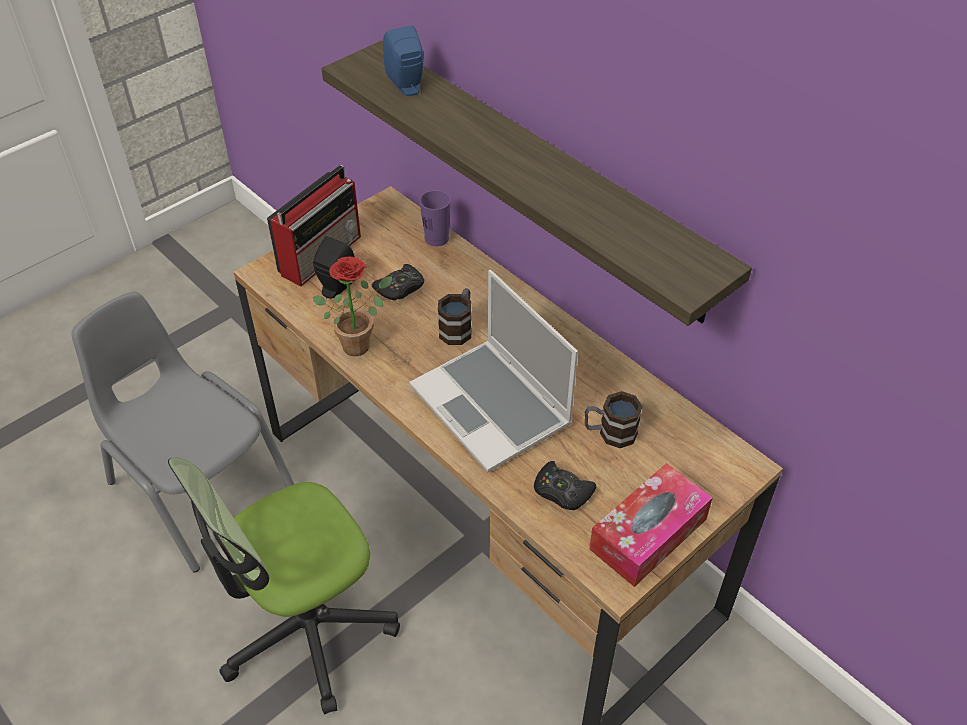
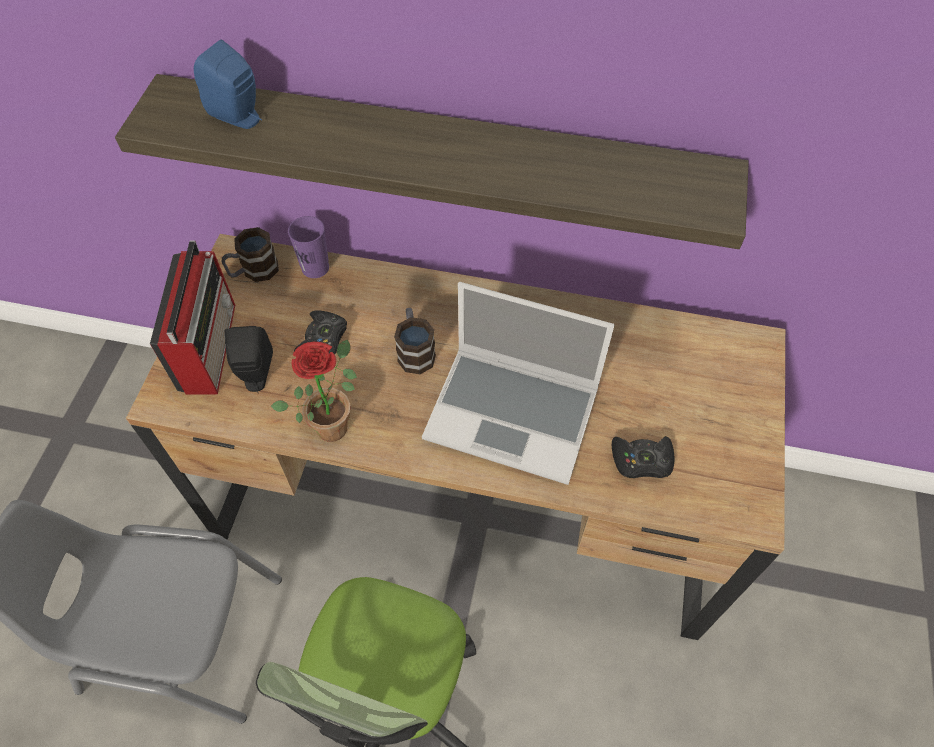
camera: 35 degrees left, 10 degrees up
mug [585,391,643,448] -> mug moved to [222,227,279,282]
tissue box [589,463,713,587] -> none

